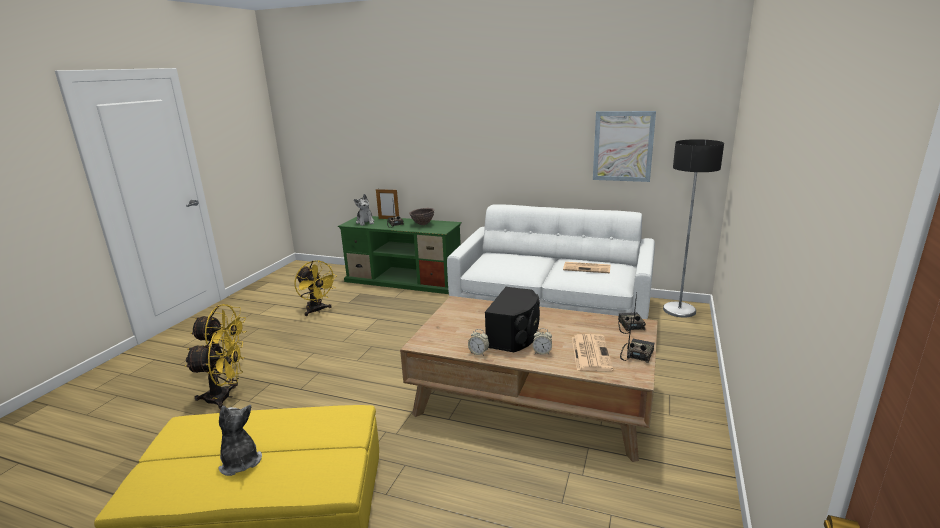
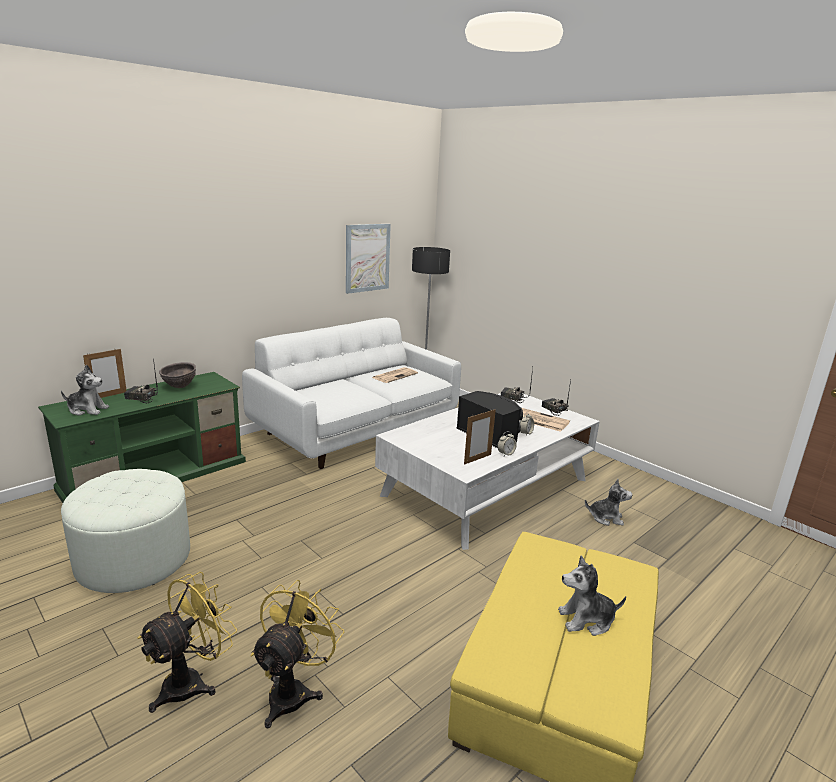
camera: 65 degrees left, 0 degrees up
yellow fan [294,261,337,316] -> white ottoman [61,469,190,593]
brown coffee table [400,296,658,462] -> white coffee table [375,393,600,550]
none -> picture frame [464,409,496,465]
none -> plush toy [585,479,632,526]

